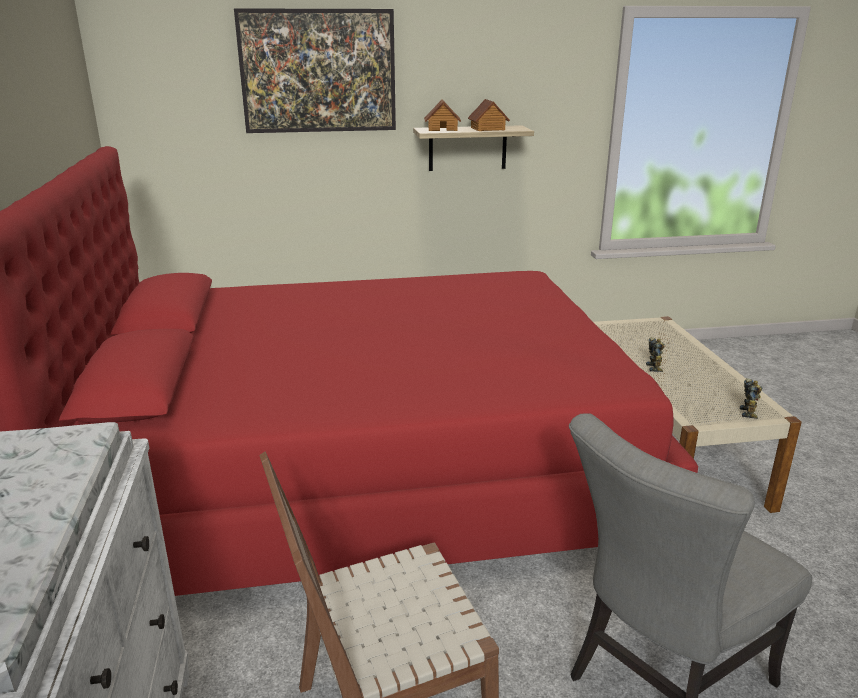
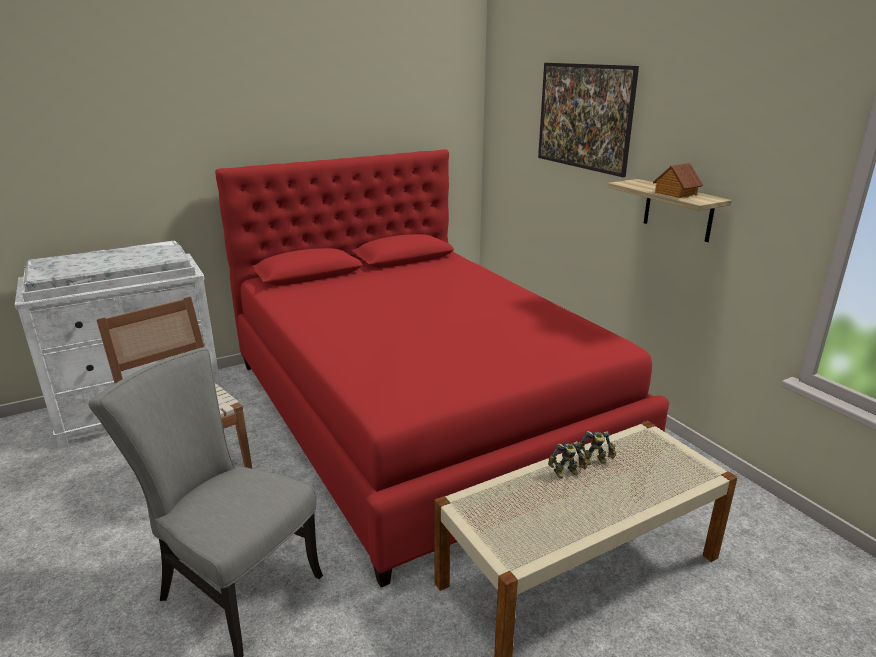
camera: 70 degrees right, 0 degrees up
toy house [424,100,461,131] -> none
toy robot [740,378,762,419] -> toy robot moved to [579,431,616,465]

